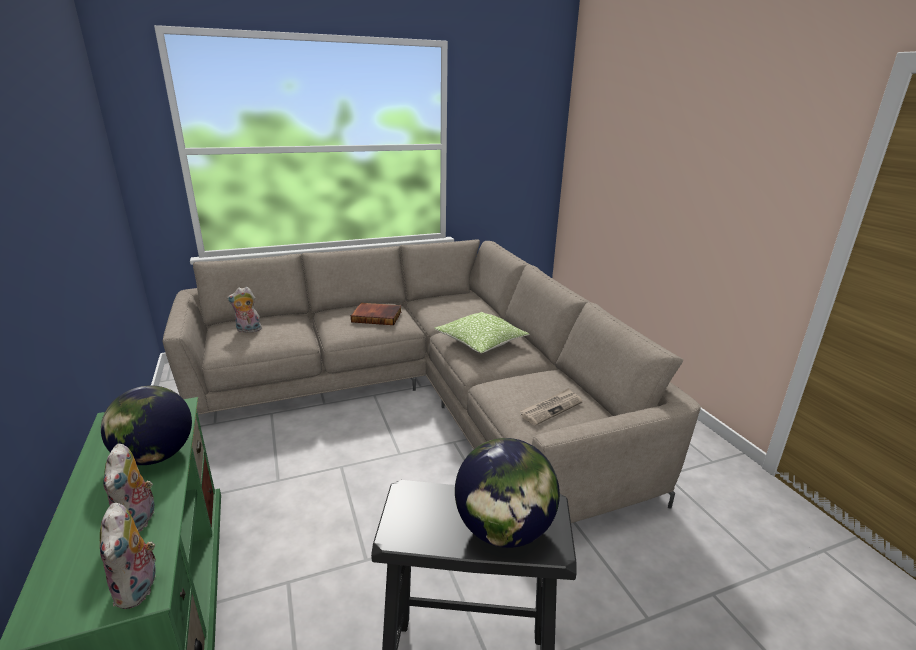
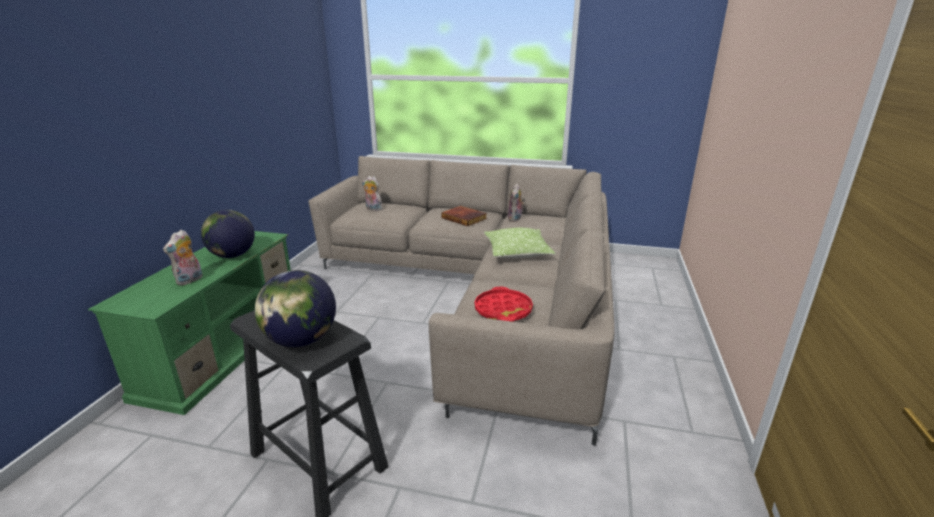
camera: 35 degrees right, 0 degrees up
plush toy [100,503,160,609] -> plush toy moved to [508,184,525,222]
newspaper [520,388,583,426] -> red tray [475,287,533,322]

